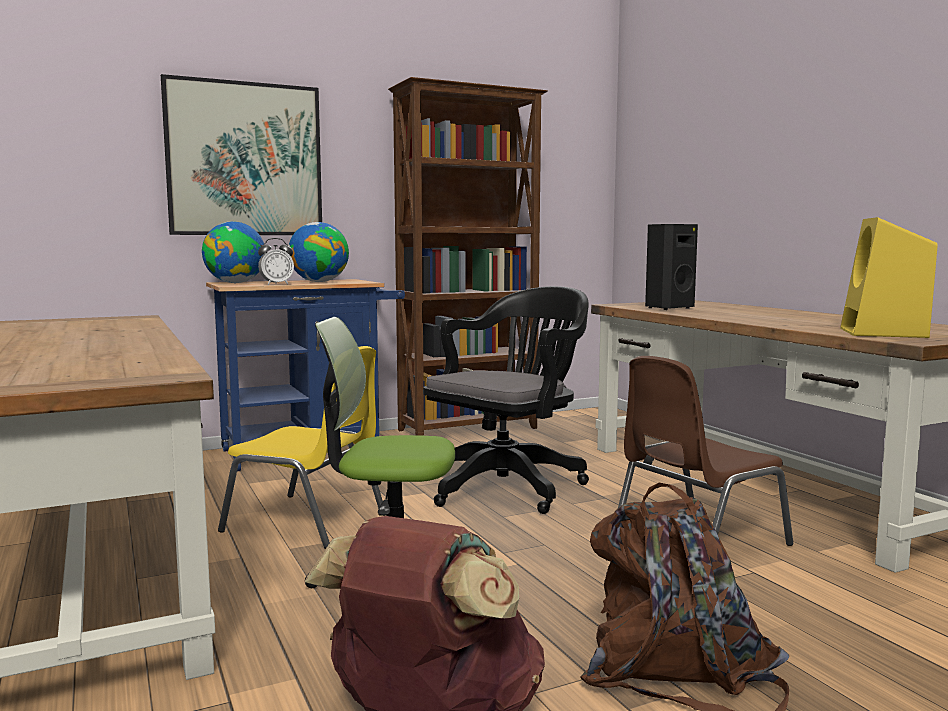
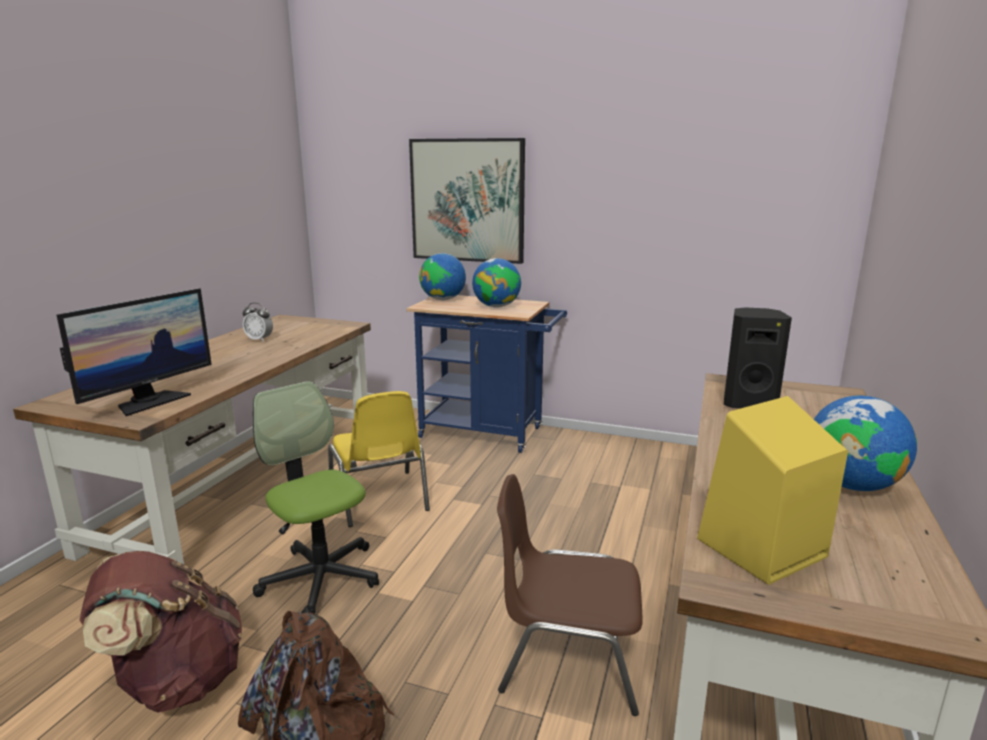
camera: 45 degrees right, 10 degrees up
alarm clock [258,238,294,285] -> alarm clock moved to [243,303,273,342]
brown bookcase [388,77,548,436] -> none
black office chair [423,286,589,514] -> none
none -> monitor [57,288,212,416]
none -> globe [814,396,917,491]

